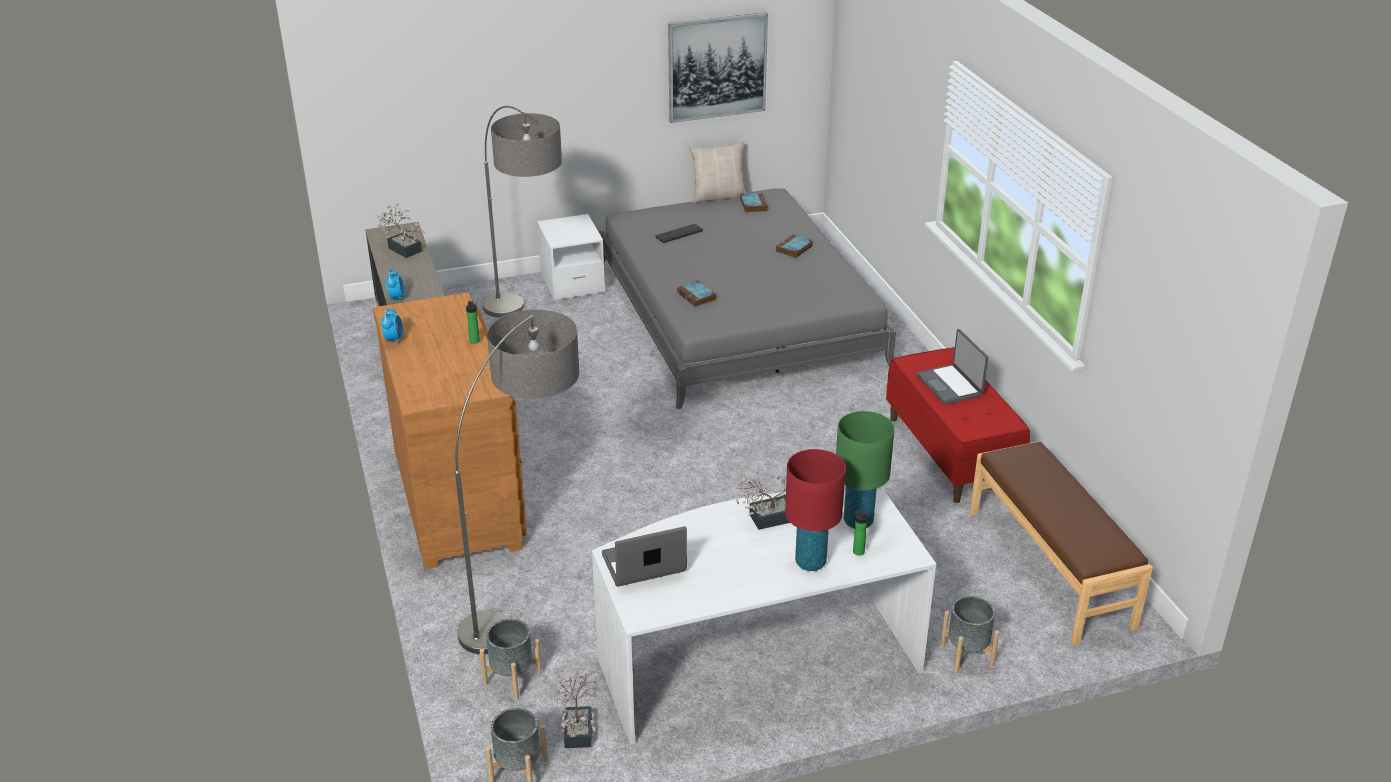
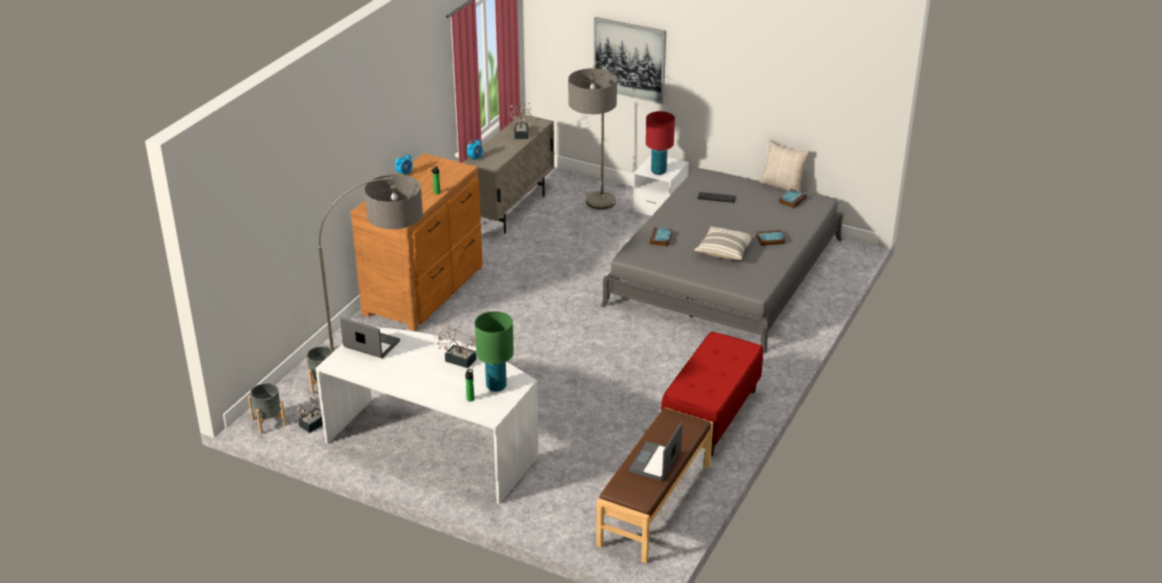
camera: 45 degrees right, 0 degrees up
picture [668,12,768,123] -> picture moved to [594,17,666,104]
red table lamp [785,449,846,571] -> red table lamp moved to [646,111,675,175]
laptop [916,329,988,404] -> laptop moved to [628,423,682,481]
grey planter [940,596,999,673] -> none
none -> pillow [695,226,755,260]

